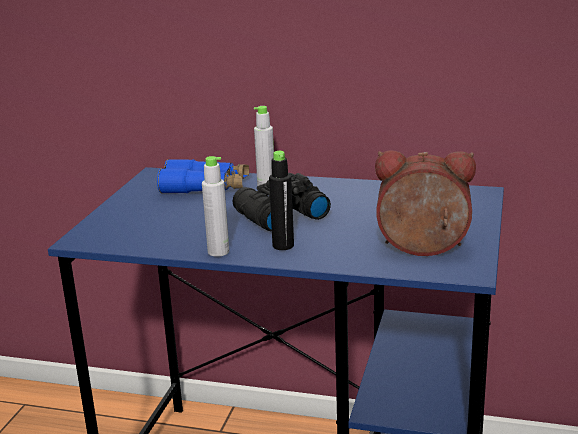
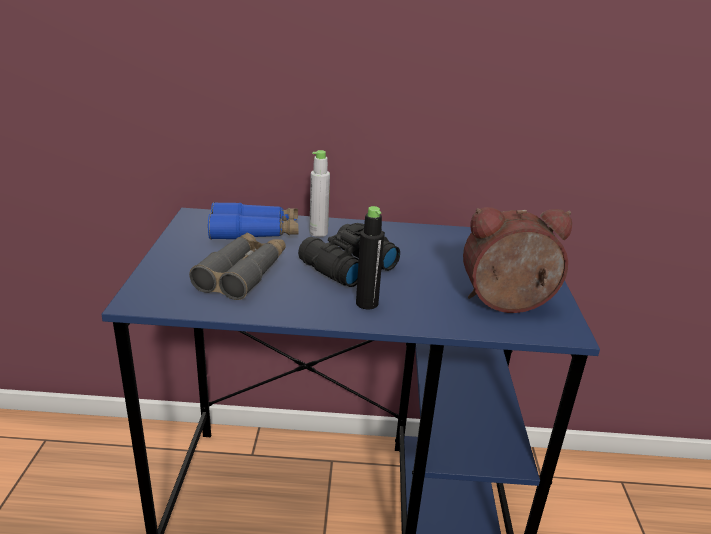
camera: 15 degrees left, 5 degrees up
grey bottle [202,156,230,257] -> none
none -> grey binoculars [189,232,286,300]

